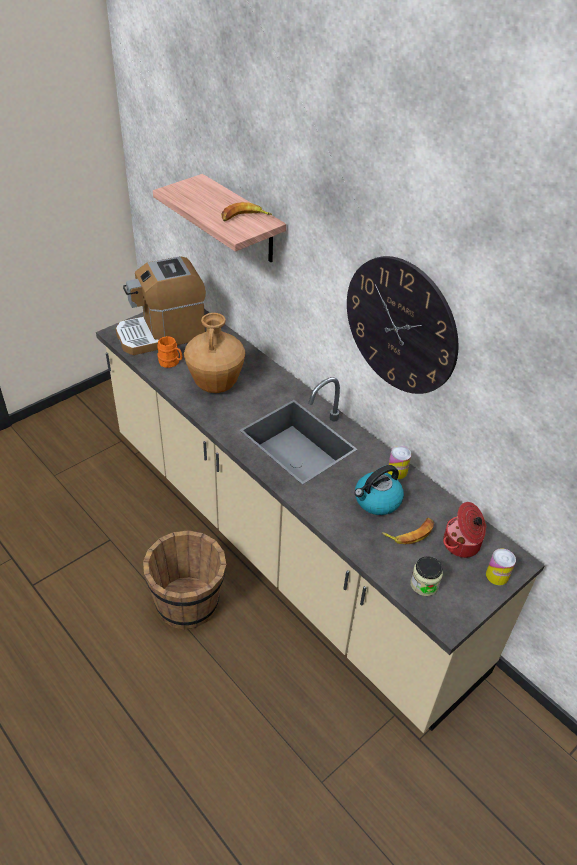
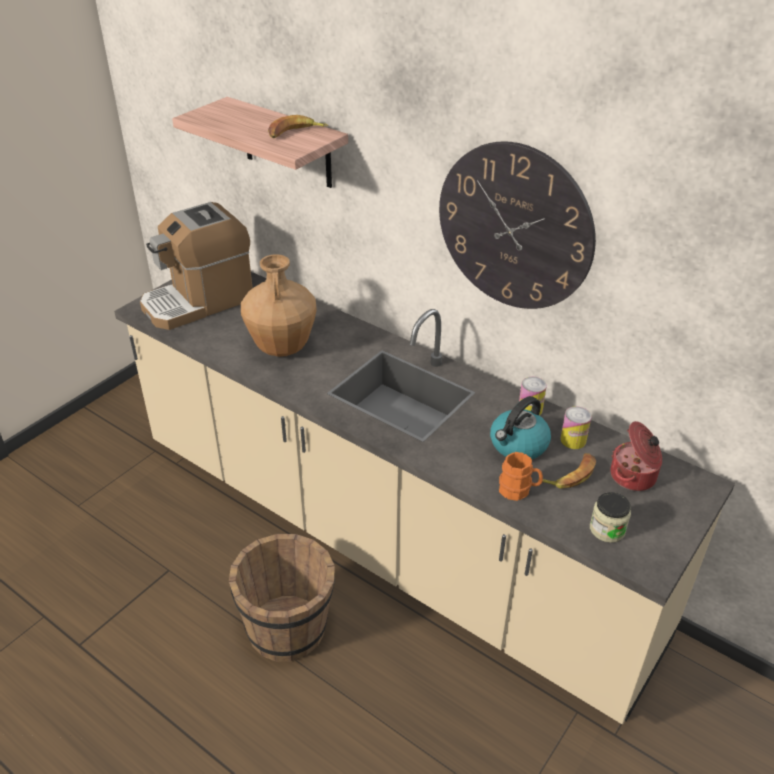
camera: 10 degrees left, 5 degrees down
orange mug [157,336,183,368] -> orange mug moved to [499,452,543,501]
can [486,548,516,585] -> can moved to [560,406,592,449]

